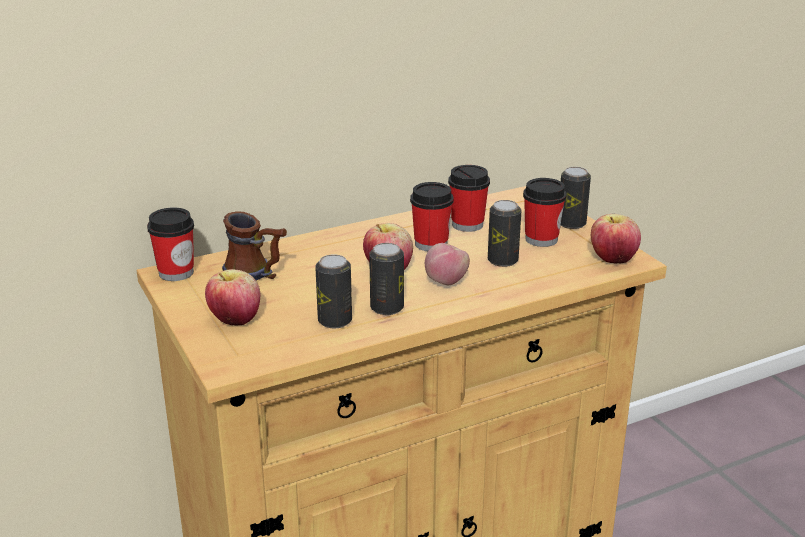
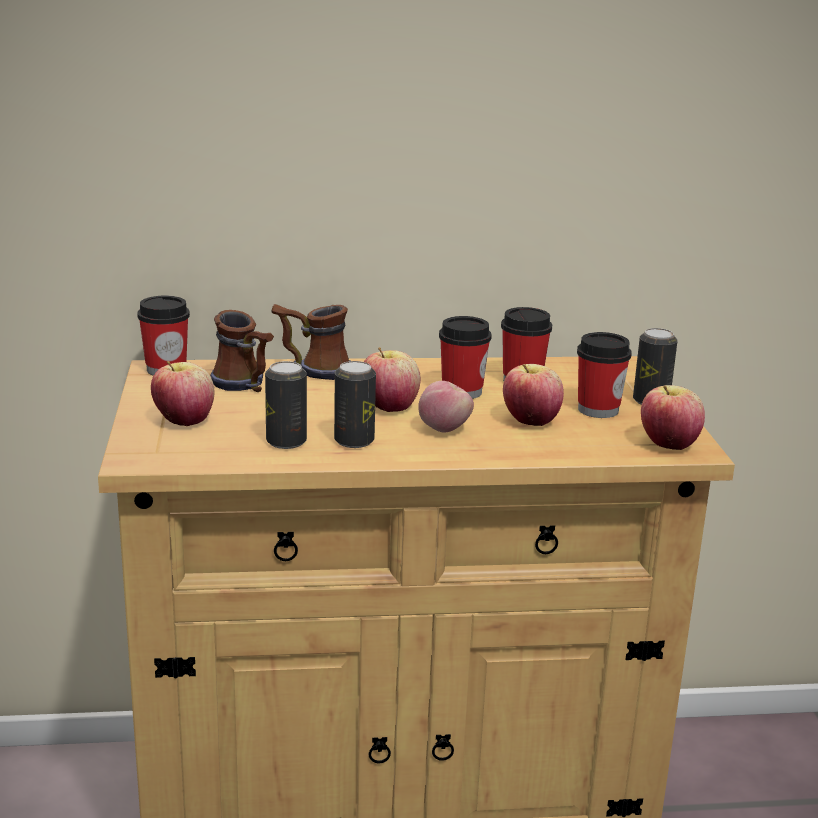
camera: 20 degrees right, 5 degrees down
can [488,200,522,267] -> apple [503,364,564,426]
none -> mug [272,304,350,380]

